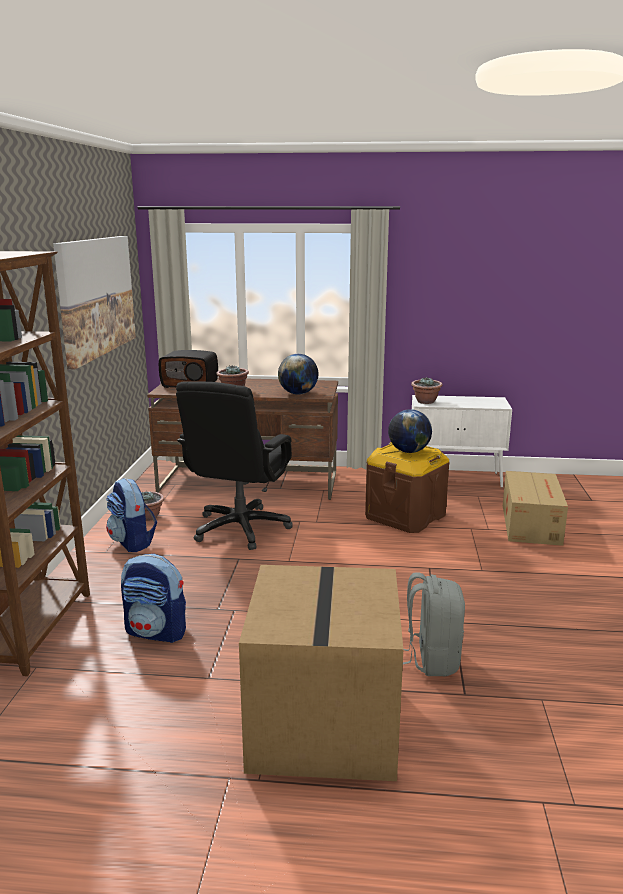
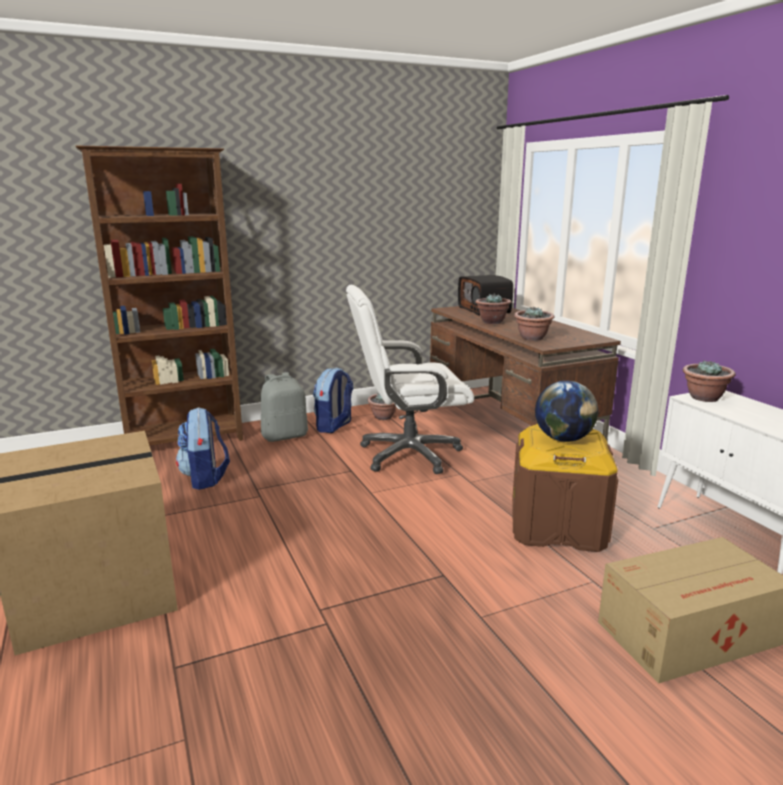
camera: 60 degrees right, 0 degrees up
picture [53,236,136,370] -> none
black office chair [176,381,293,550] -> white office chair [346,285,474,474]
globe [278,354,319,394] -> potted plant [514,307,554,341]
grey backpack [403,572,465,676] -> grey backpack moved to [261,372,308,442]

